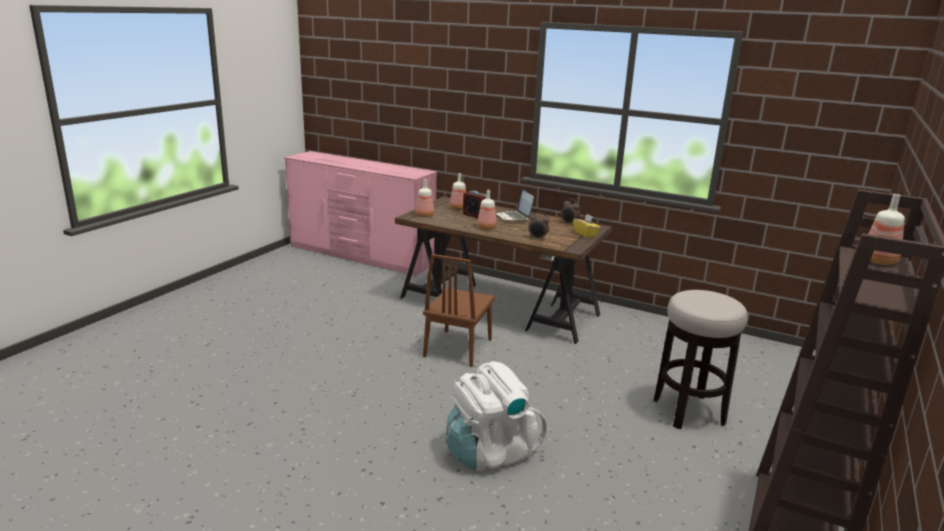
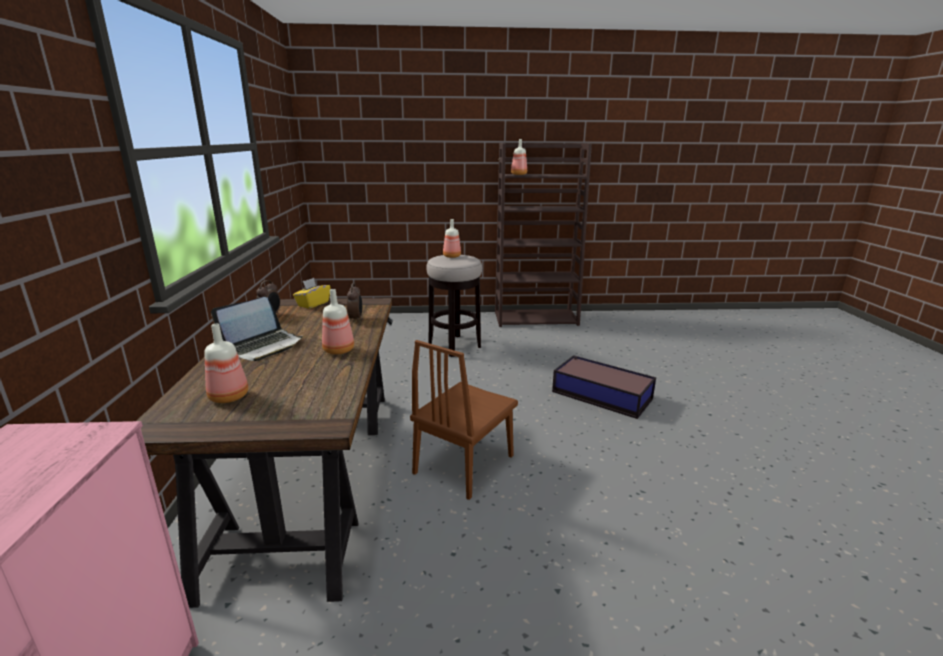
camera: 120 degrees left, 0 degrees up
bottle [416,179,434,217] -> bottle moved to [443,219,461,258]
brown chair [423,254,495,367] -> brown chair turned 135 degrees clockwise [410,340,518,500]
white backpack [446,361,547,471] -> storage box [552,355,656,419]
alarm clock [463,191,486,218] -> none

